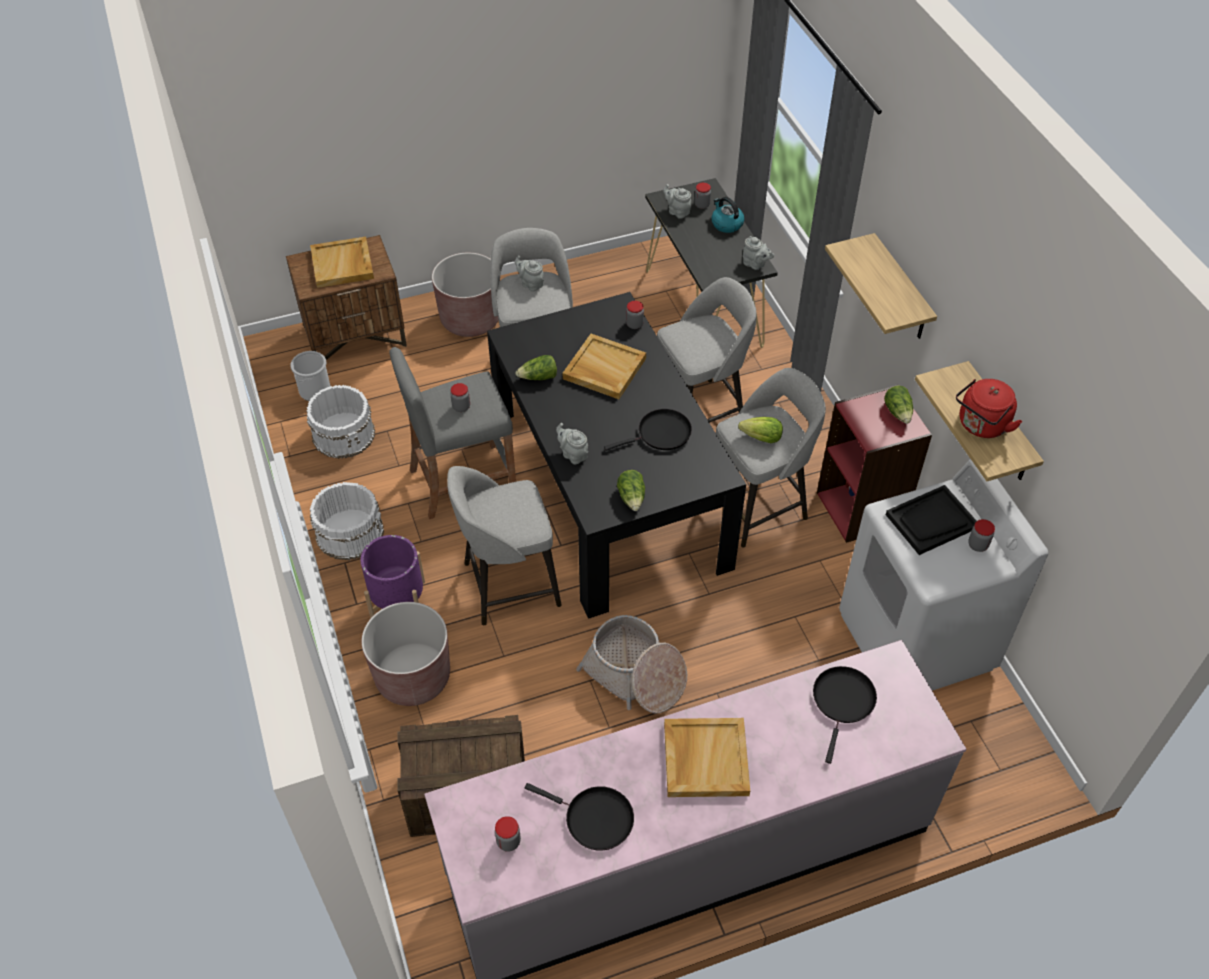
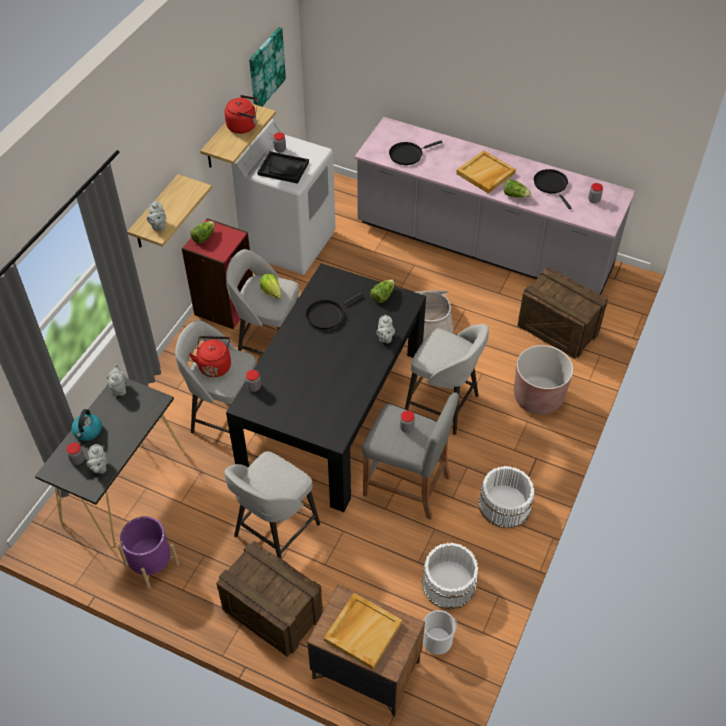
camera: 135 degrees left, 0 degrees up
purple planter [360,535,425,618] -> purple planter moved to [118,516,179,589]
brown planter [432,253,500,337] -> crate [216,541,323,657]
grey teapot [515,255,544,292] -> grey teapot moved to [147,200,166,231]
lettuce [516,355,557,380] -> lettuce moved to [504,179,531,198]
beige tray [563,334,646,399] -> none
black frying pan [604,409,692,451] -> black frying pan turned 60 degrees counterclockwise [306,292,363,329]
none -> red kettle [189,336,231,377]
none -> picture [249,27,286,106]

